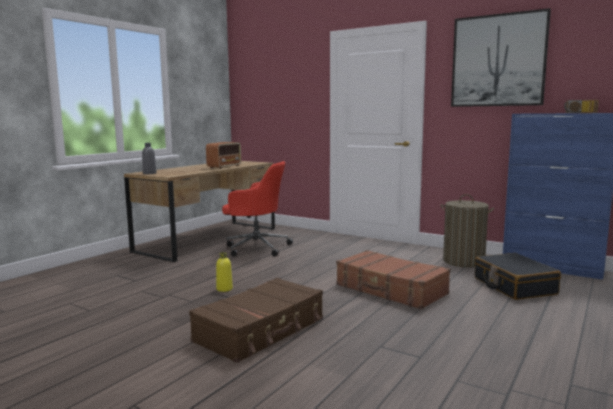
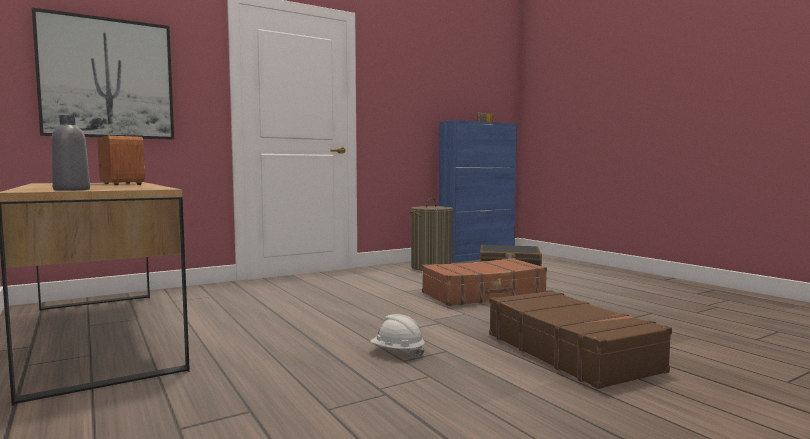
camera: 65 degrees left, 5 degrees down
yellow bottle [216,252,233,292] -> white hard hat [370,314,425,357]
red office chair [222,161,293,257] -> none
picture [451,8,551,107] -> picture moved to [32,8,174,140]

